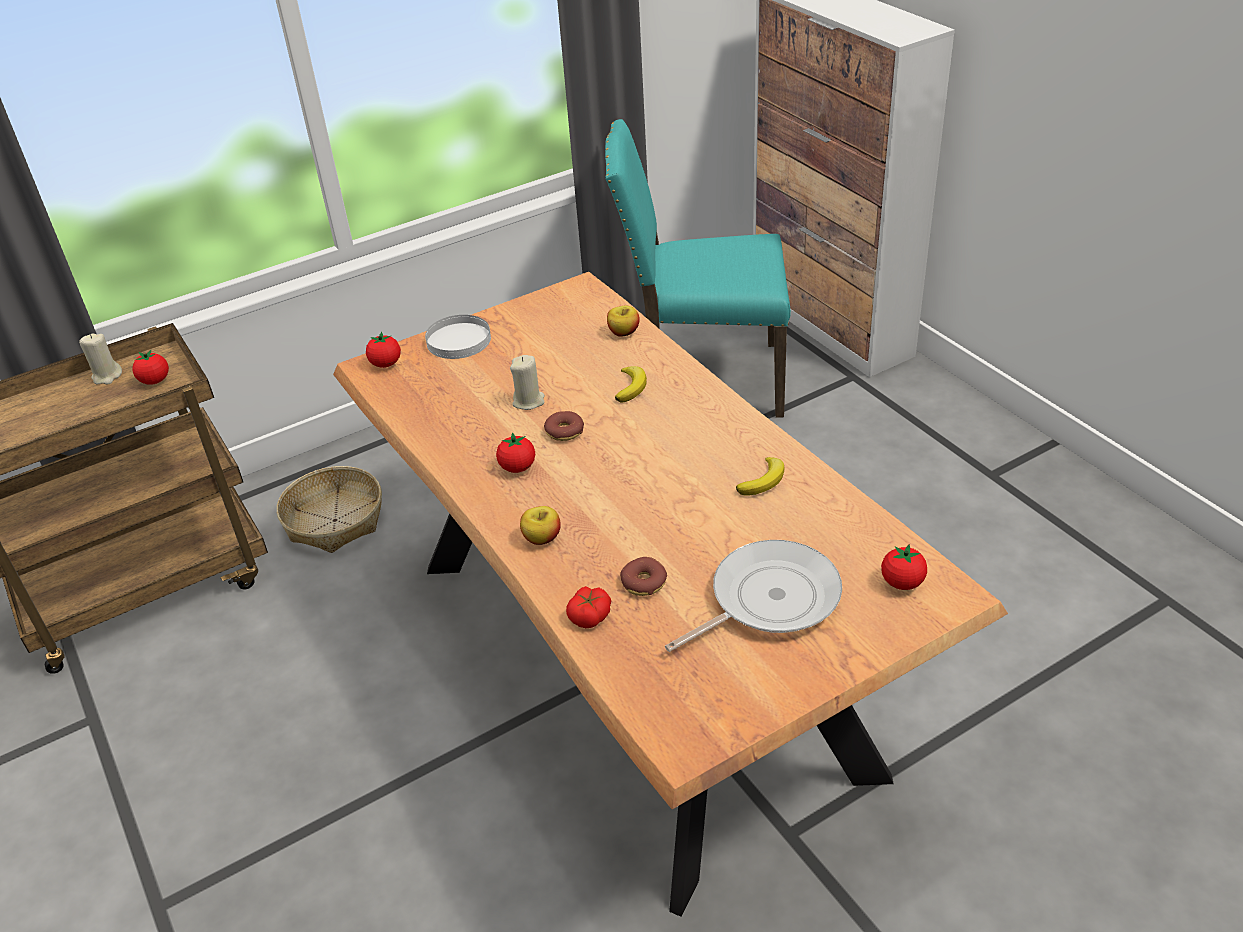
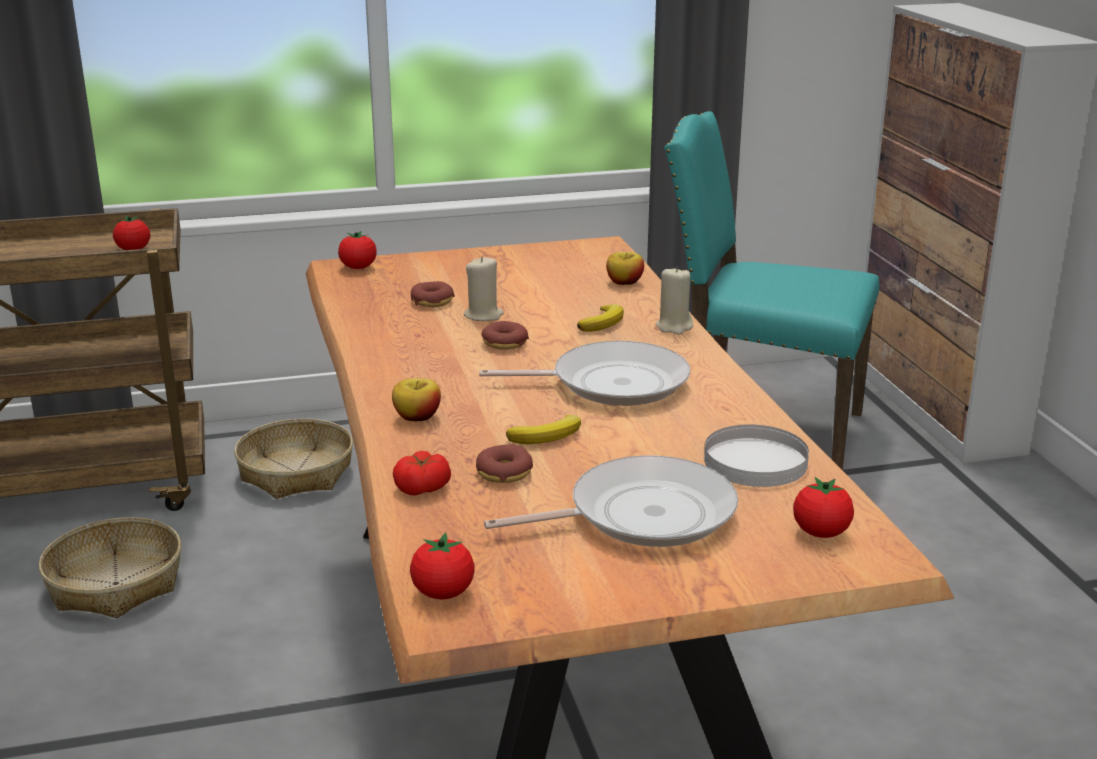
camera: 15 degrees right, 15 degrees down
beige candle [79,334,122,385] -> beige candle moved to [656,266,693,335]
white plate [425,315,491,359] -> white plate moved to [704,424,809,487]
tomato [496,432,535,473] -> tomato moved to [410,532,475,599]
banana [736,457,784,496] -> banana moved to [506,415,581,444]
none -> basket [39,517,181,618]
none -> donut [411,281,455,307]
none -> frying pan [479,341,690,406]

